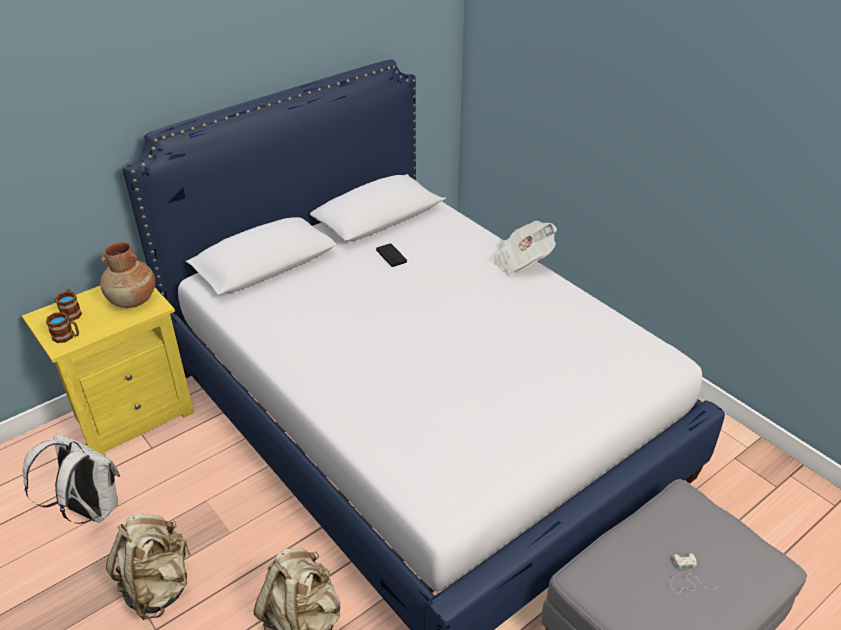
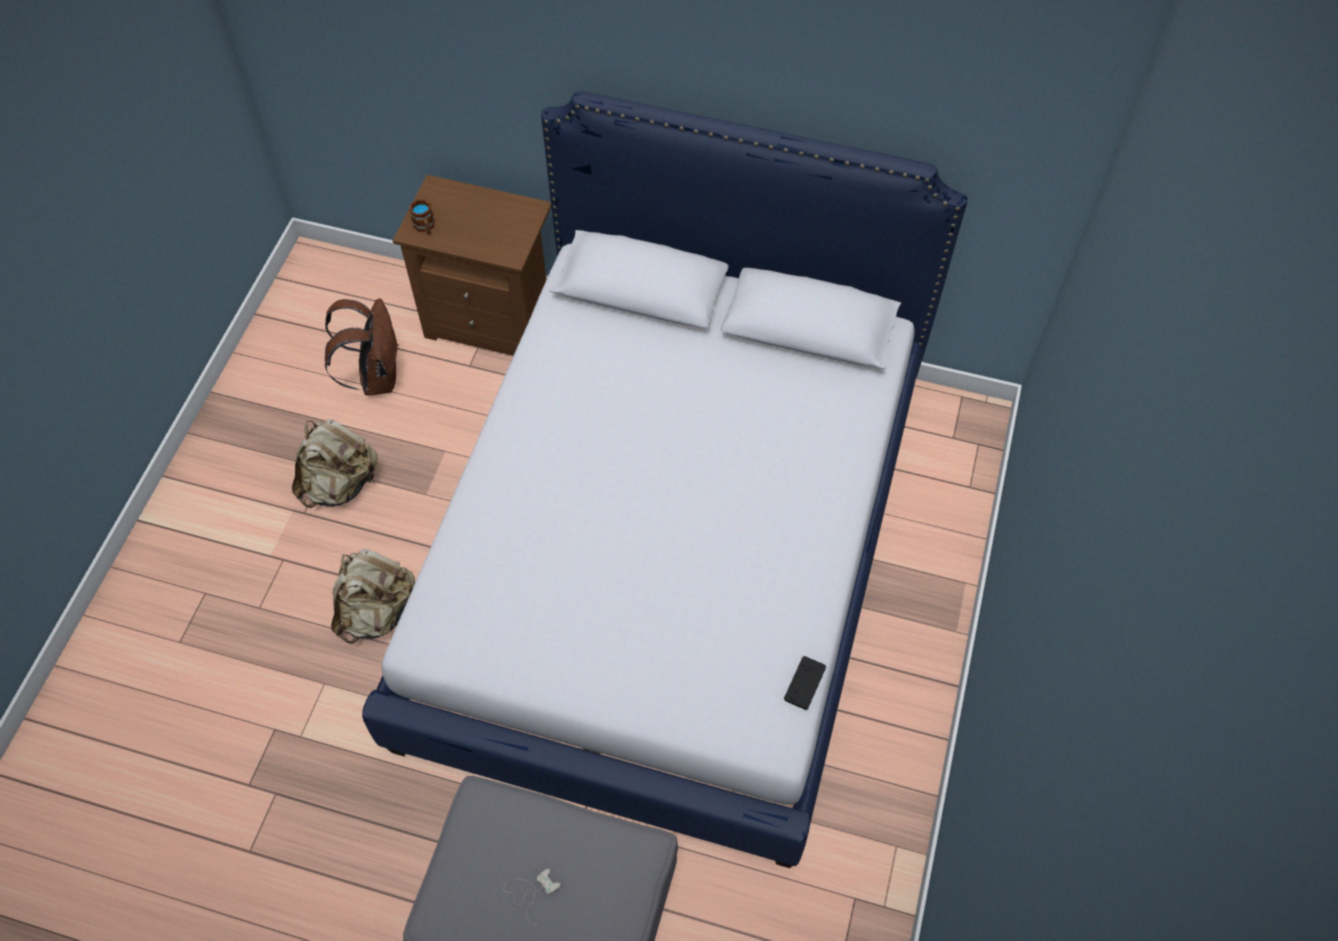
camera: 55 degrees right, 20 degrees up
yellow nightstand [22,286,194,456] -> brown nightstand [393,175,551,356]
white backpack [23,434,120,524] -> brown backpack [325,298,399,395]
mug [55,289,82,322] -> none
brown vase [100,242,156,308] -> none
black game controller [376,244,407,267] -> black game controller moved to [784,656,826,710]
newspaper [490,220,557,274] -> none

